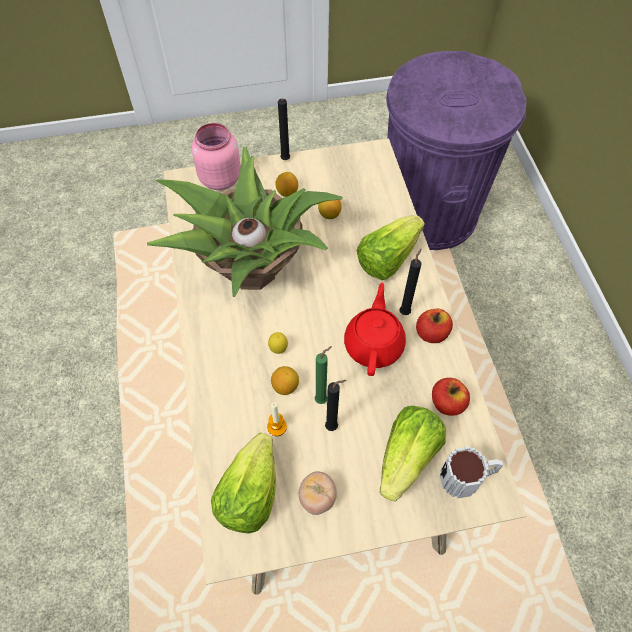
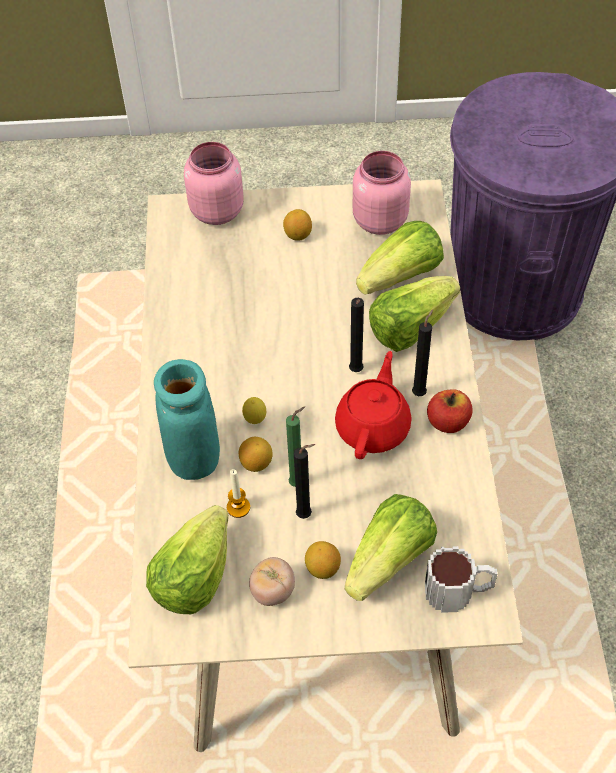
camera: 10 degrees right, 5 degrees down
potted plant [147,147,343,297] -> none
black candle [278,98,290,160] -> black candle moved to [349,298,364,372]
lemon [318,200,341,219] -> lemon moved to [305,541,341,579]
apple [432,378,470,416] -> none
none -> turquoise vase [154,359,220,480]
none -> pink jar [353,151,411,235]
none -> lettuce [356,221,444,295]

